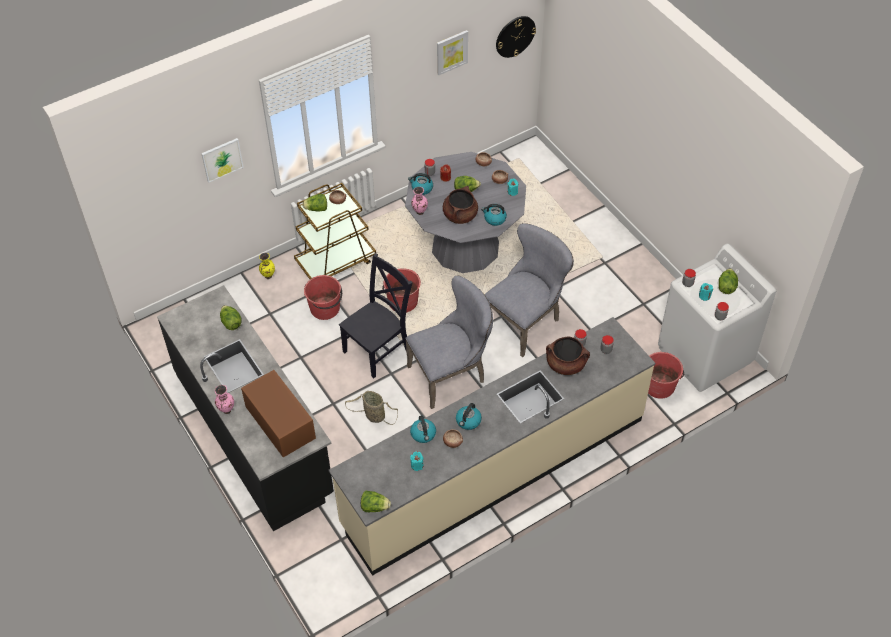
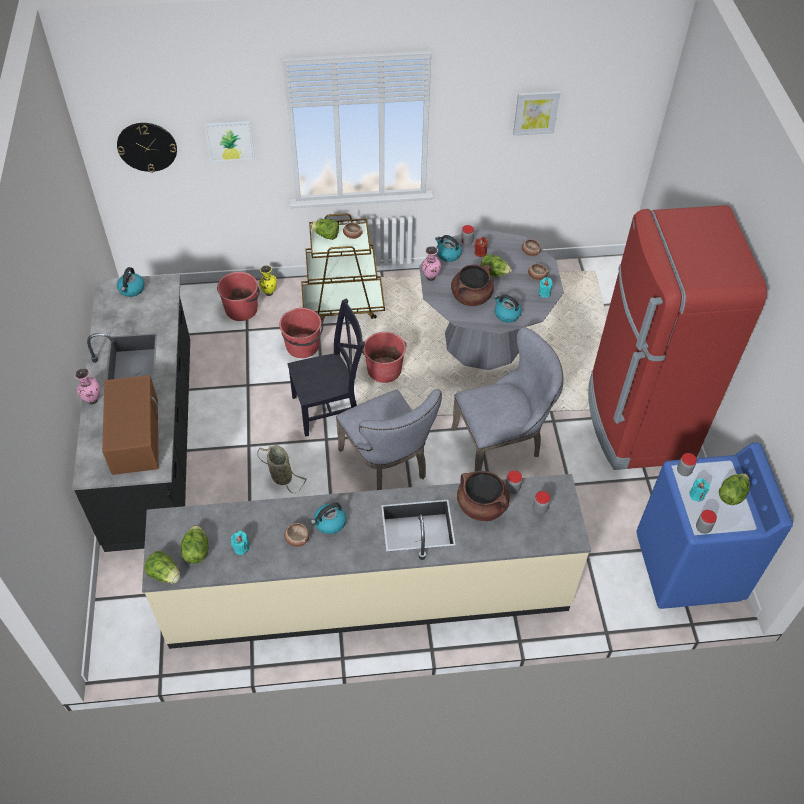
camera: 25 degrees right, 0 degrees up
lettuce [220,305,242,330] -> lettuce moved to [181,525,208,564]
grey chair [405,275,493,409] -> grey chair turned 60 degrees clockwise [336,389,442,490]
kettle [410,416,436,443] -> kettle moved to [117,267,145,297]
wall clock [496,16,536,58] -> wall clock moved to [117,123,177,173]
red bucket [648,352,684,399] -> red bucket moved to [217,272,260,321]
white washing machine [658,243,776,392] -> blue washing machine [637,443,793,609]
none -> red fridge [588,205,767,470]

